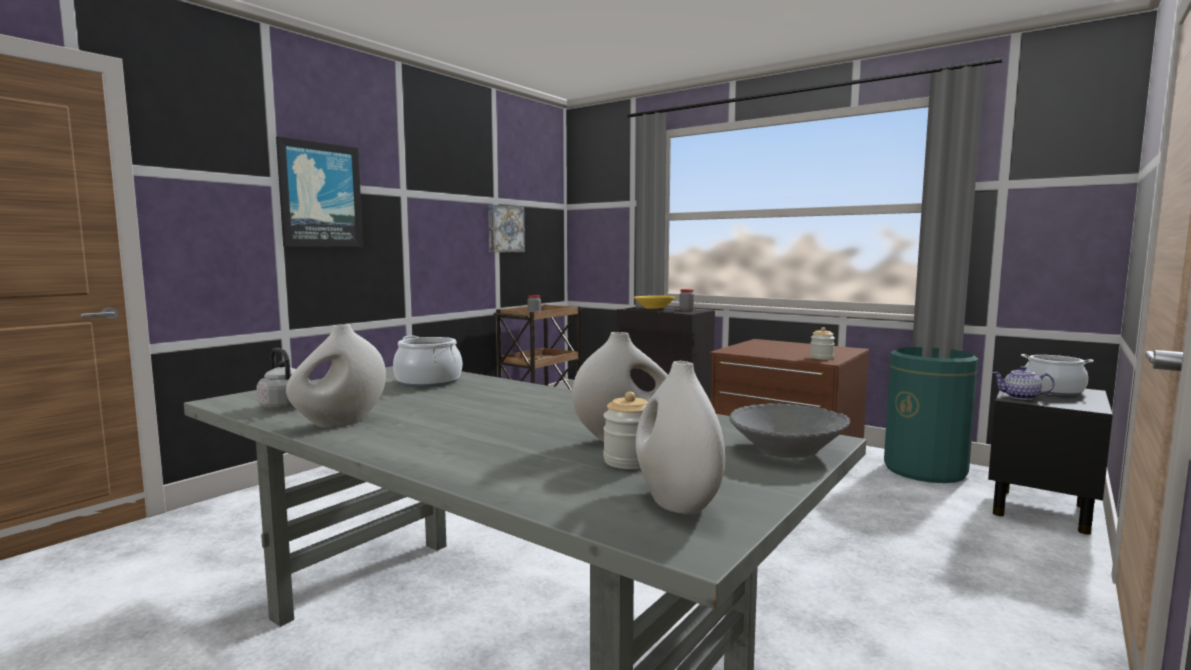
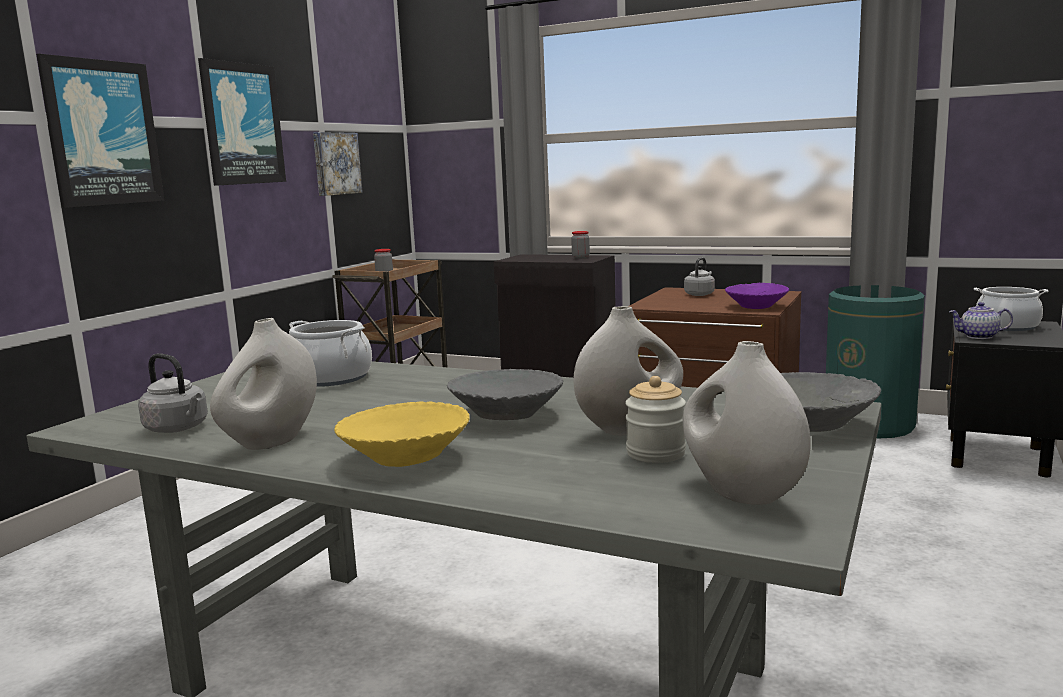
camera: 10 degrees left, 5 degrees up
yellow bowl [634,295,675,309] -> yellow bowl moved to [334,402,470,467]
jar [810,327,835,360] -> purple bowl [725,283,789,309]
none -> picture [198,58,286,186]
none -> grey bowl [447,369,563,420]
none -> grey kettle [684,257,715,296]

